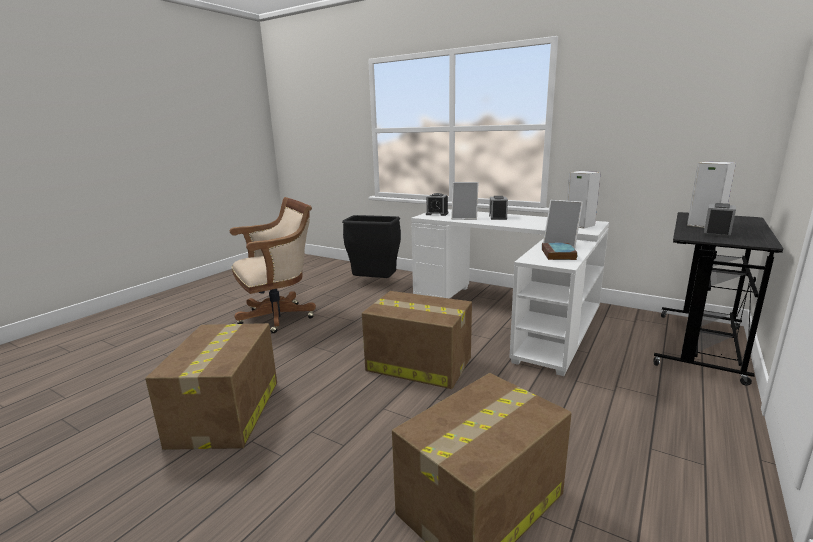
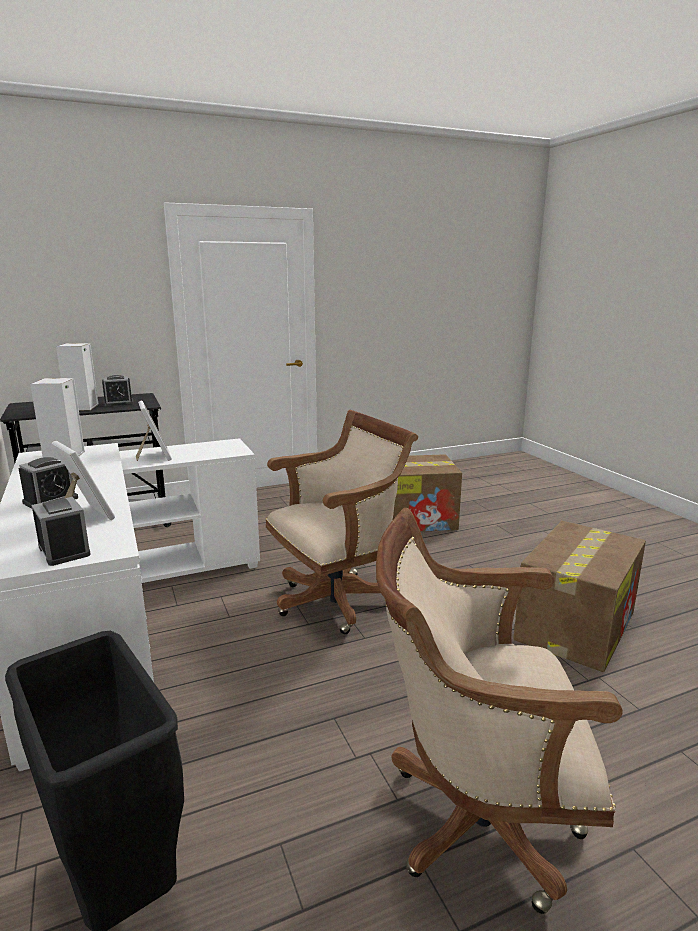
camera: 145 degrees left, 0 degrees up
cardboard box [362,291,472,389] -> office chair [266,410,418,634]
book [542,243,577,260] -> none

